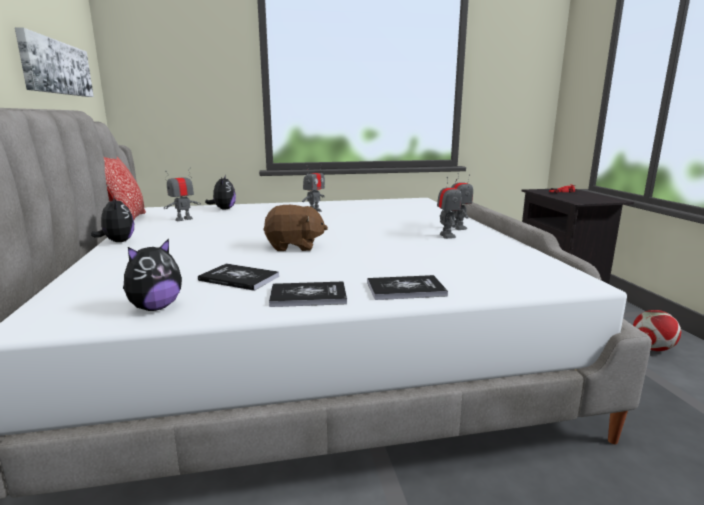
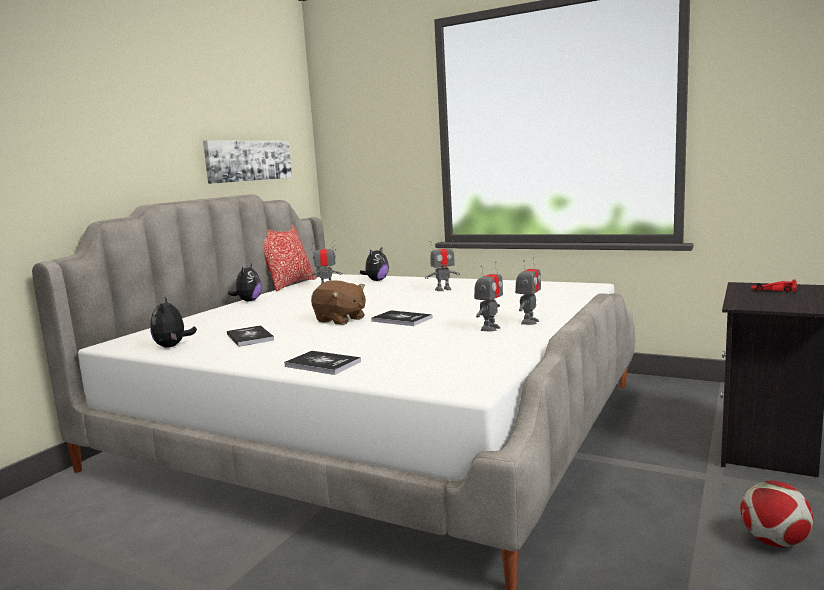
camera: 40 degrees right, 5 degrees down
plush toy [123,238,182,311] -> plush toy turned 90 degrees clockwise [150,298,197,348]
book [269,281,347,307] -> book moved to [371,310,432,326]

